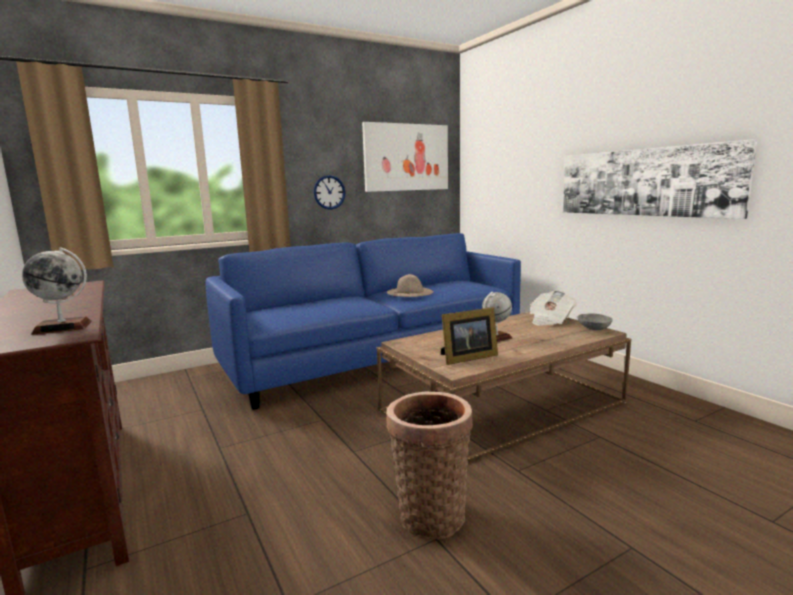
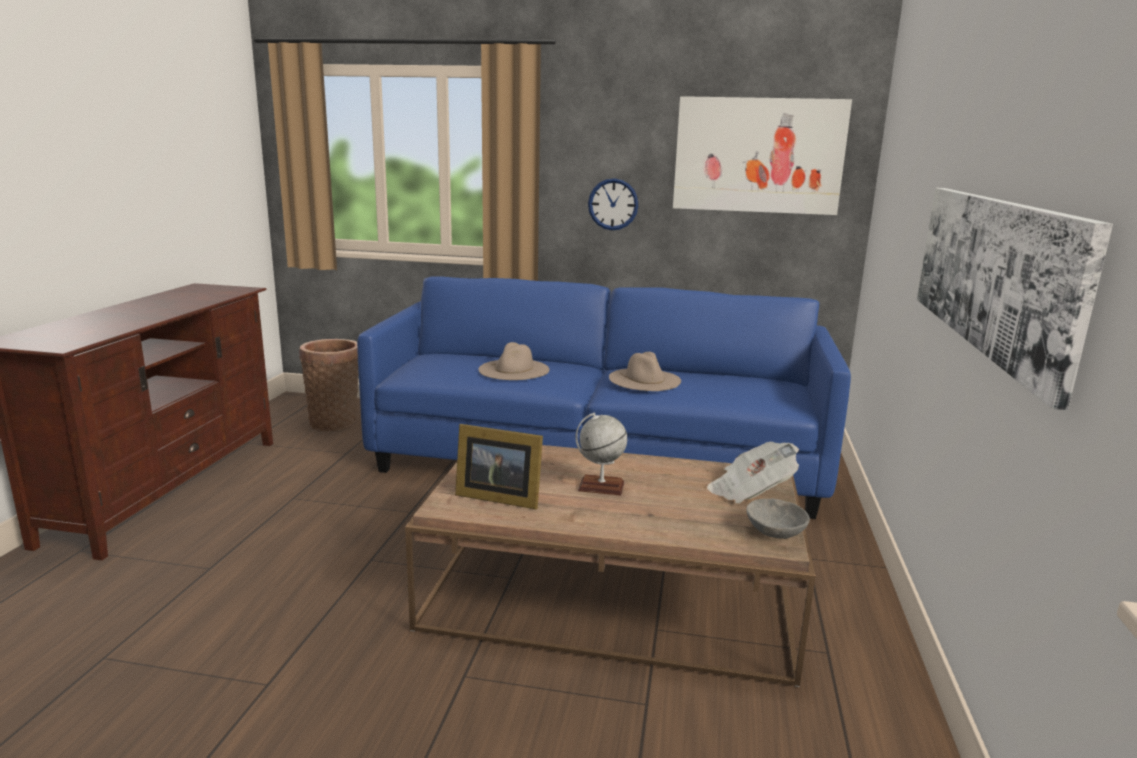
camera: 40 degrees right, 5 degrees up
globe [22,247,92,335] -> none
basket [387,392,473,539] -> basket moved to [299,339,359,431]
none -> beige hat [478,342,549,380]

